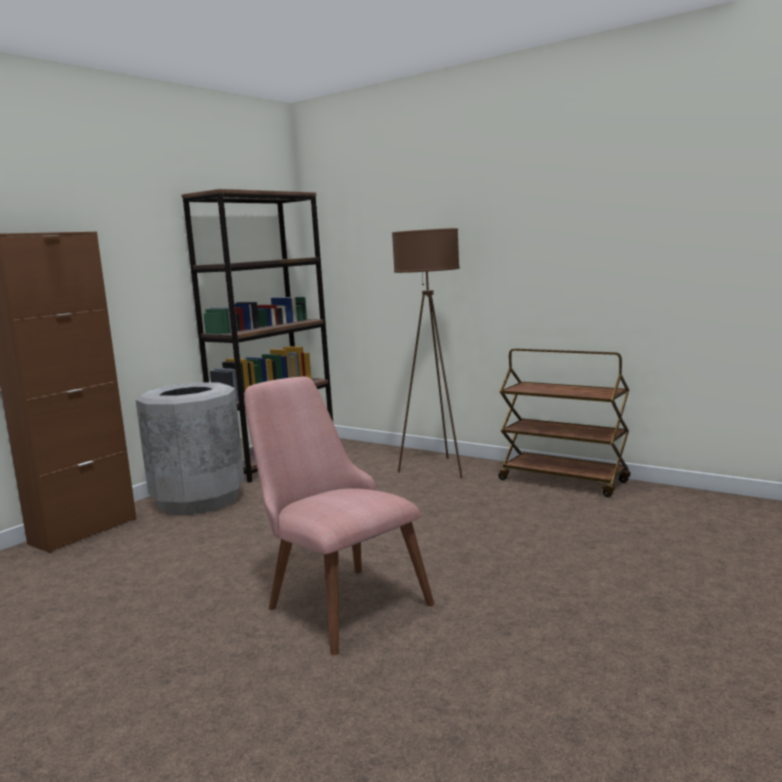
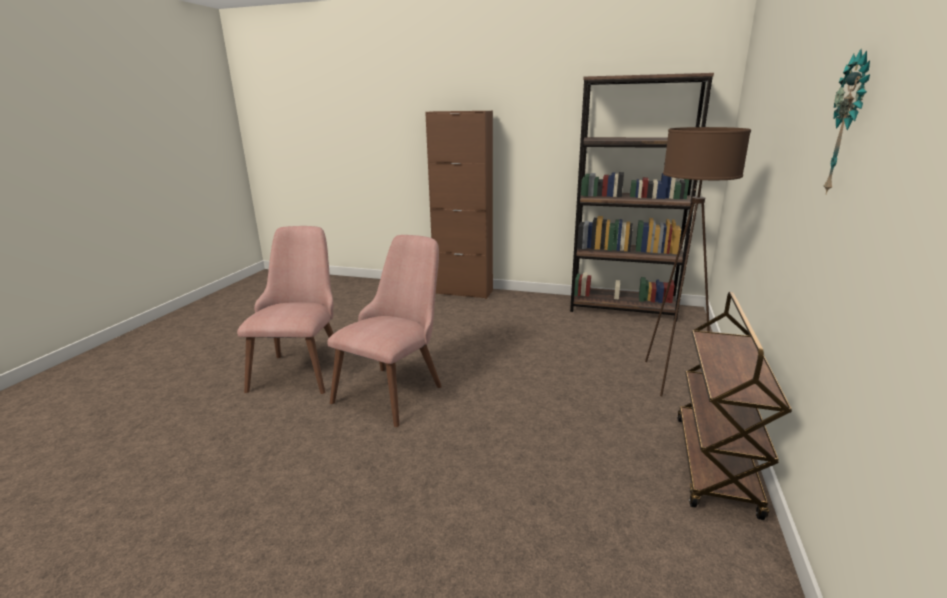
camera: 70 degrees right, 10 degrees up
grey trash can [136,383,244,515] -> none
none -> pink chair [237,226,344,394]
none -> wall clock [824,49,870,195]

